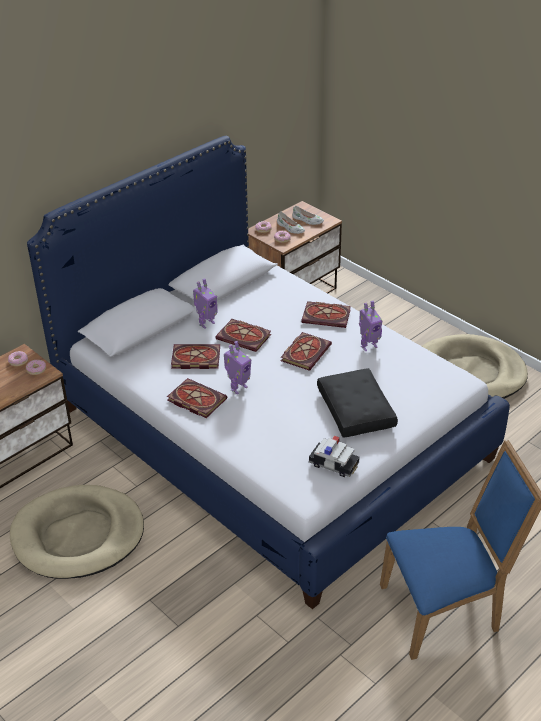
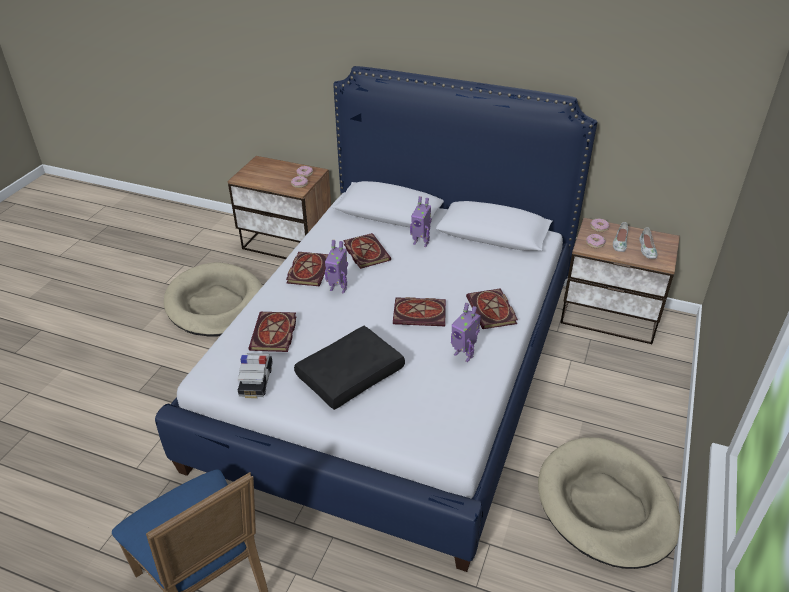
camera: 65 degrees right, 0 degrees up
book [216,319,271,352] -> book moved to [249,312,297,352]

